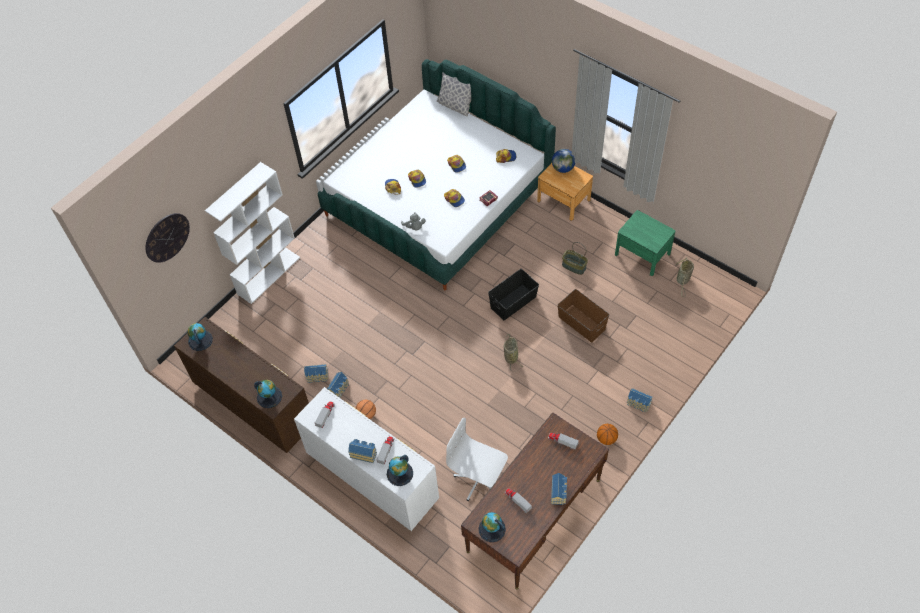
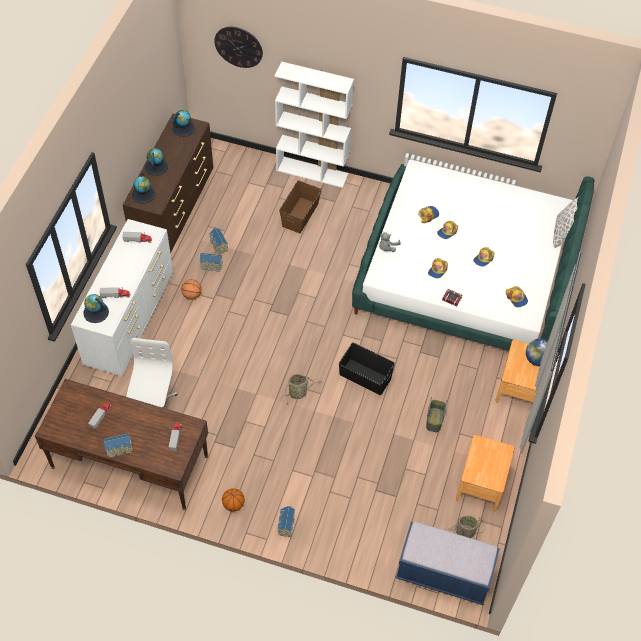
camera: 65 degrees right, 0 degrees up
toy house [348,439,377,463] -> none
globe [478,512,506,542] -> globe moved to [145,148,168,176]
brown storage box [557,289,609,343] -> brown storage box moved to [279,180,322,233]
green nightstand [615,210,675,276] -> brown nightstand [456,435,514,512]
none -> blue bench [396,522,500,605]

